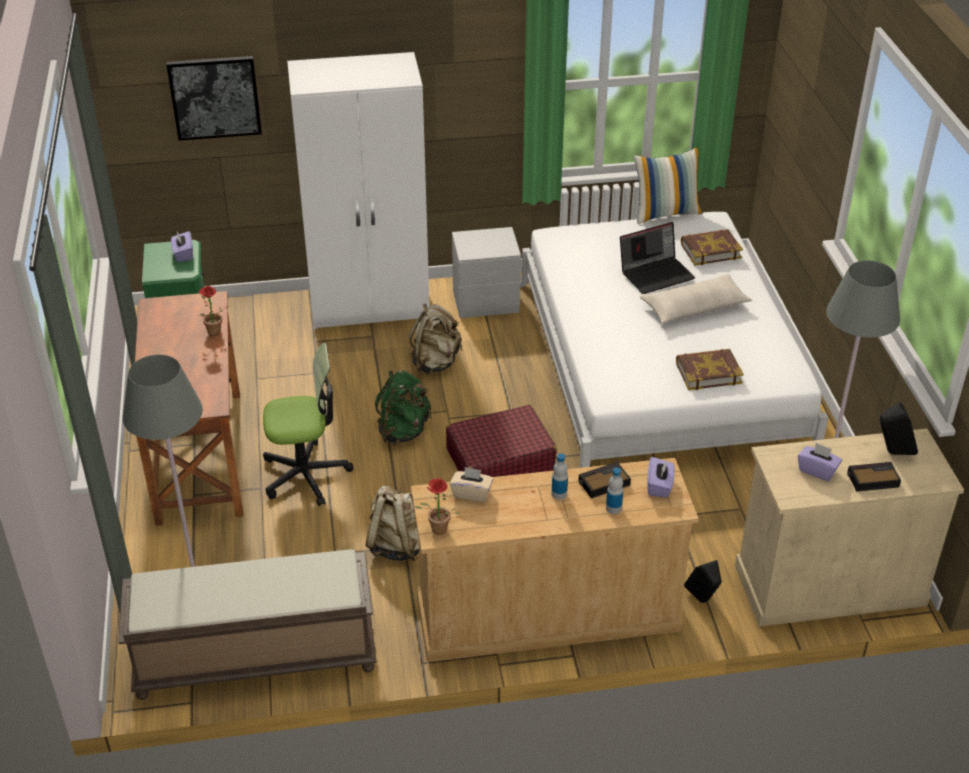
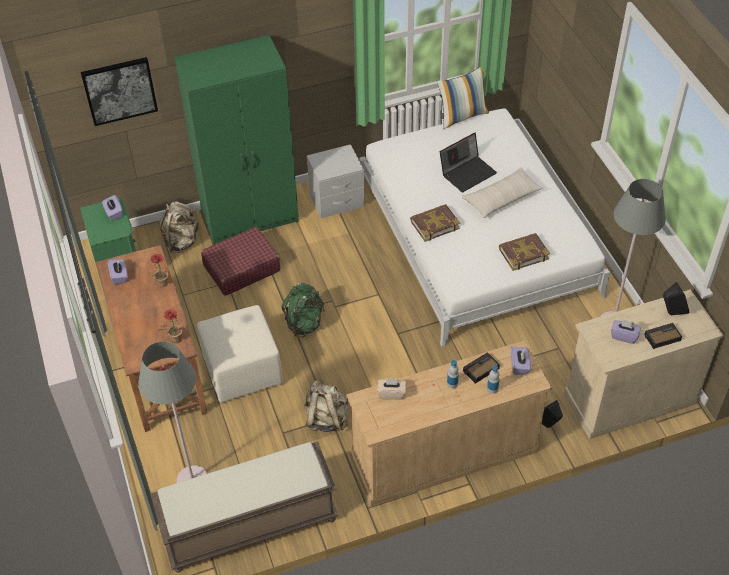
camera: 10 degrees left, 10 degrees up
office chair [263,343,353,506] -> beige ottoman [197,305,283,403]
white wardrobe [287,52,430,329] -> green wardrobe [174,35,299,244]
beige backpack [409,304,462,374] -> beige backpack moved to [159,201,200,253]
potted plant [414,478,461,535] -> potted plant moved to [158,309,189,343]
red suitcase [446,405,557,477] -> red suitcase moved to [201,227,280,296]
book [681,229,743,265] -> book moved to [410,204,460,242]
none -> purple tissue box [108,259,128,285]

